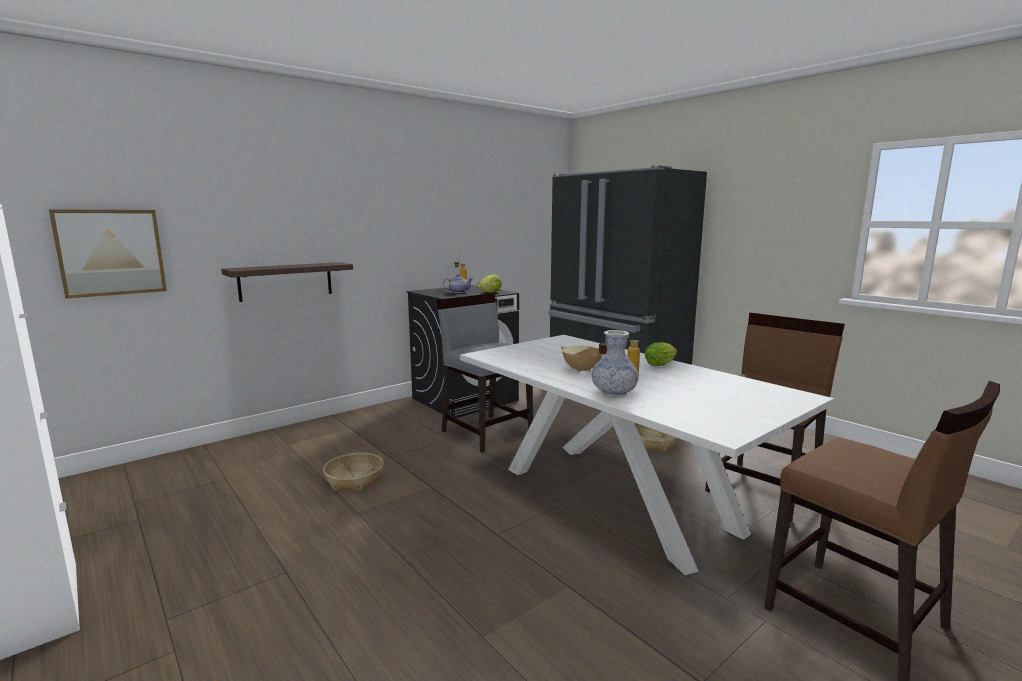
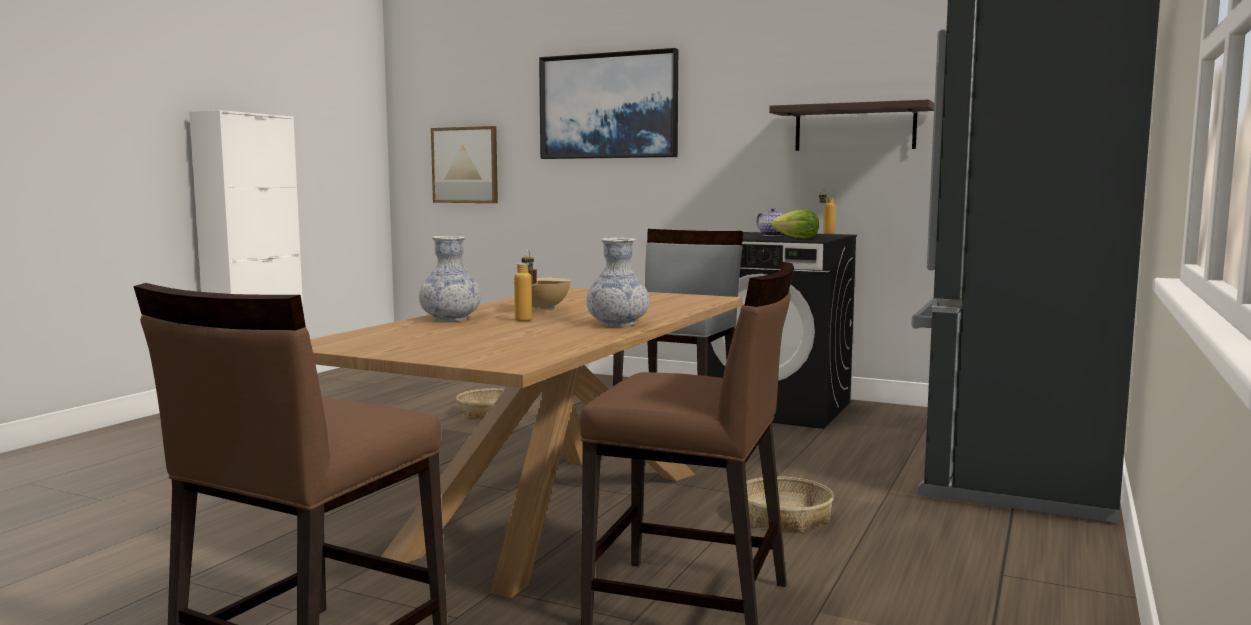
camera: 65 degrees right, 5 degrees down
shelf [221,262,353,302] -> shelf moved to [769,99,934,151]
white dining table [460,335,834,575] -> brown dining table [310,288,743,598]
lettuce [645,342,677,366] -> vase [586,238,649,327]
none -> picture [539,48,678,159]

